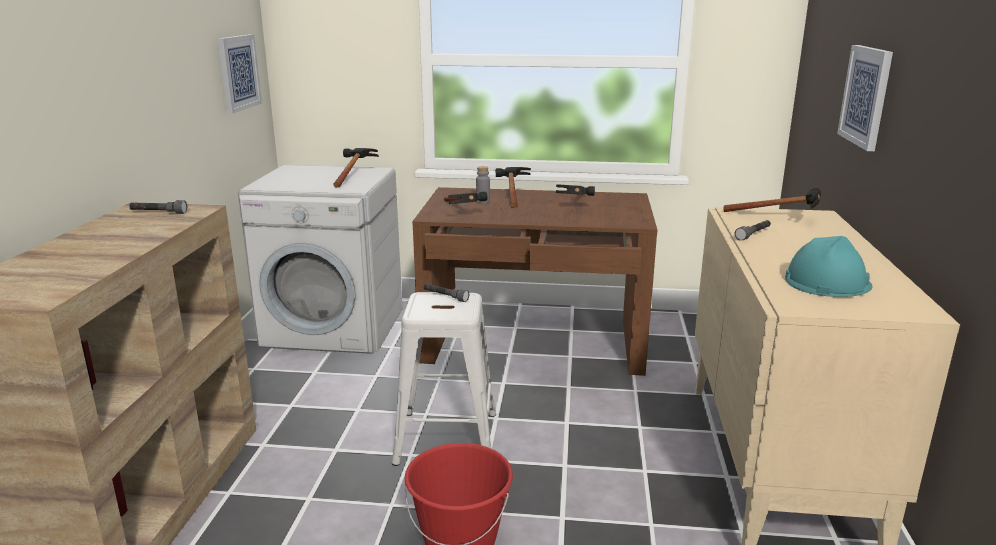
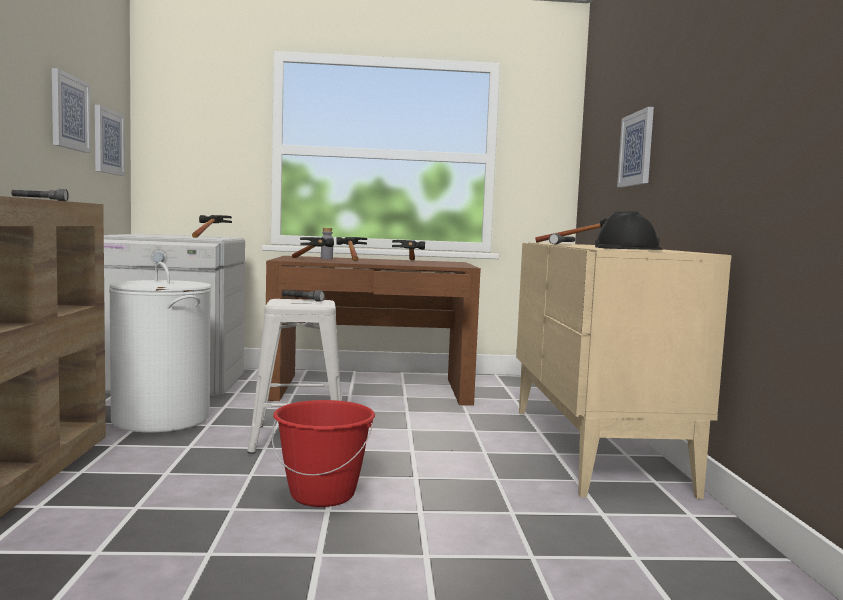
camera: 10 degrees left, 15 degrees down
turquoise hard hat [785,236,873,297] -> black hard hat [595,211,662,250]
none -> picture [52,68,91,153]
none -> white laundry basket [109,262,212,432]

